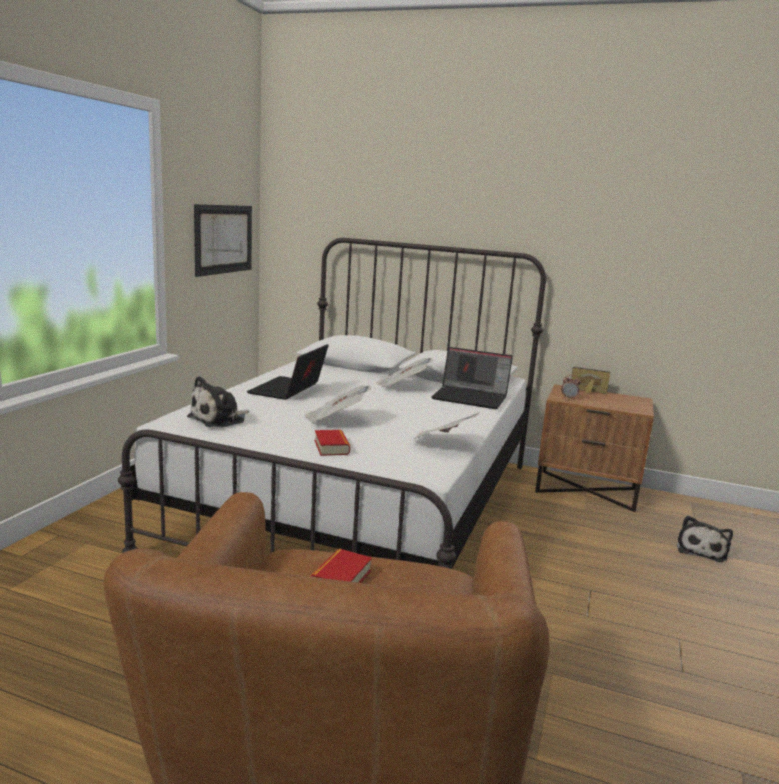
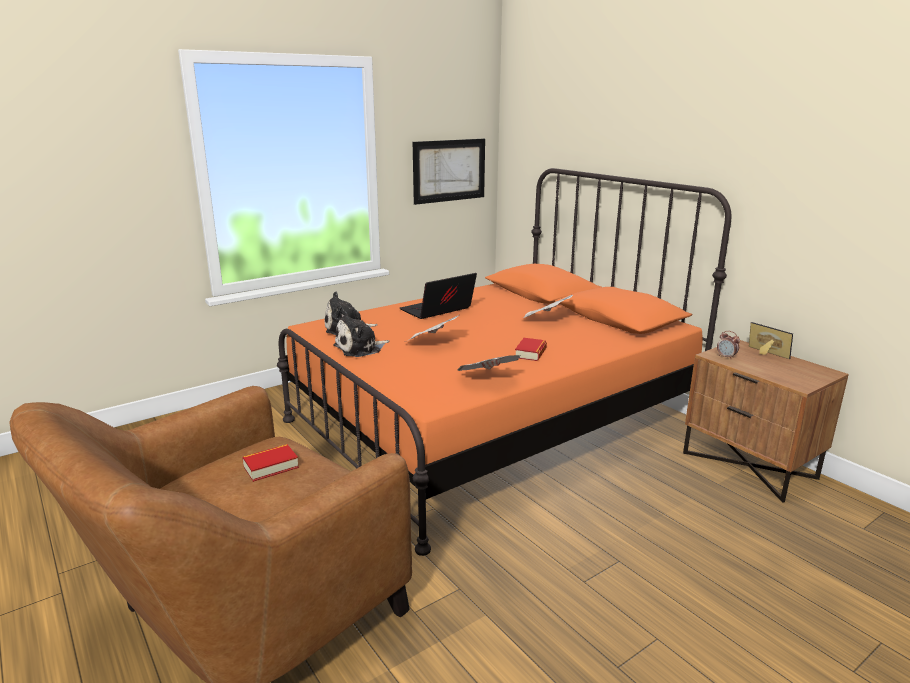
camera: 35 degrees right, 5 degrees up
white bed [118,238,546,569] -> orange bed [277,168,732,556]
book [315,430,350,456] -> book moved to [515,338,547,361]
laptop [431,347,513,409] -> none
plush toy [677,515,733,562] -> plush toy moved to [333,310,390,357]

